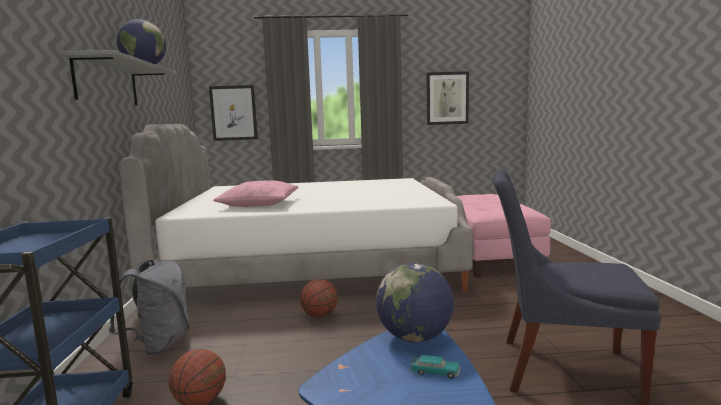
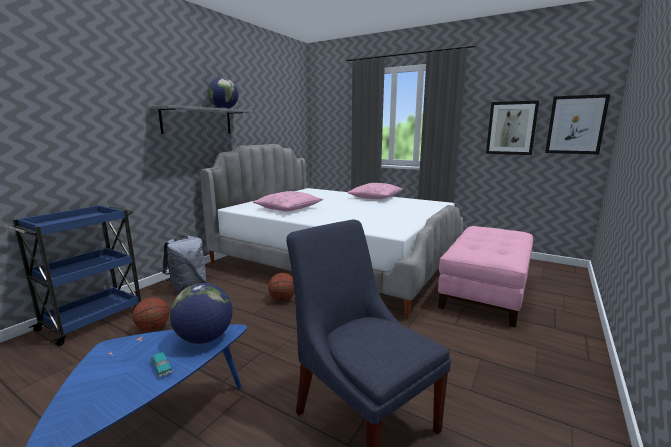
camera: 35 degrees right, 5 degrees up
picture [209,85,258,141] -> picture moved to [545,94,610,154]
none -> pink pillow [347,183,403,200]

